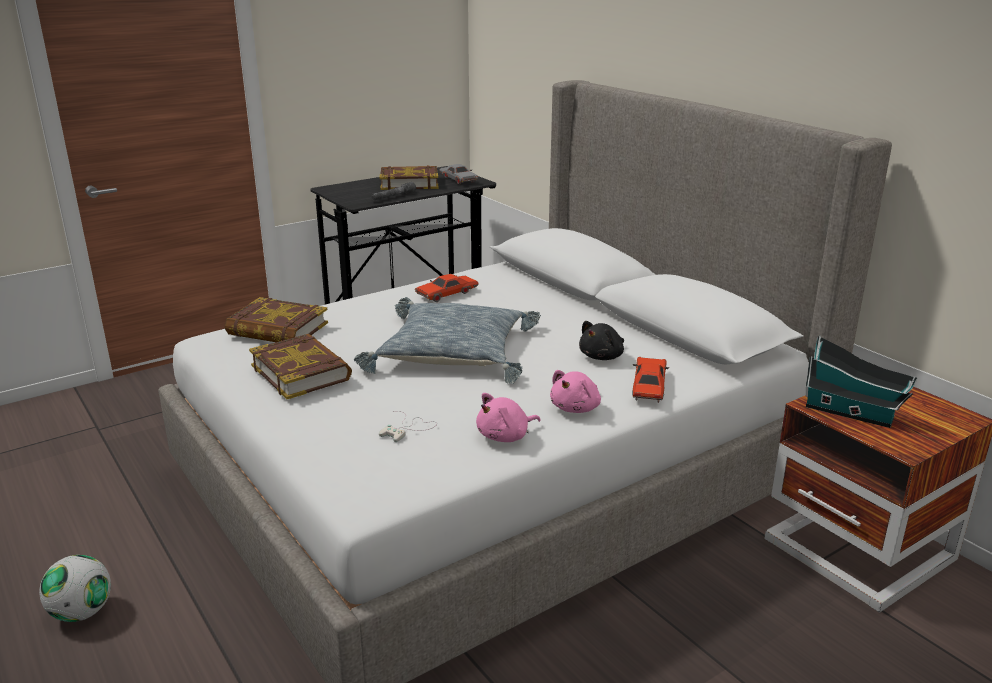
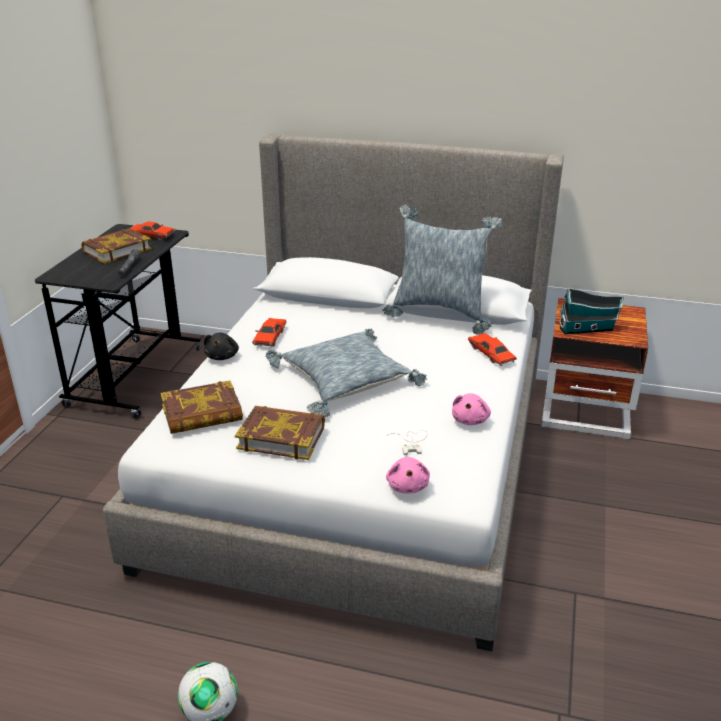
camera: 40 degrees left, 5 degrees up
grey toy car [439,164,478,184] -> red toy car [129,222,175,240]
pink plush toy [550,370,601,413] -> pink plush toy moved to [386,457,430,494]
black plush toy [579,321,624,360] -> black plush toy moved to [204,333,239,360]
none -> pillow [381,205,503,335]

